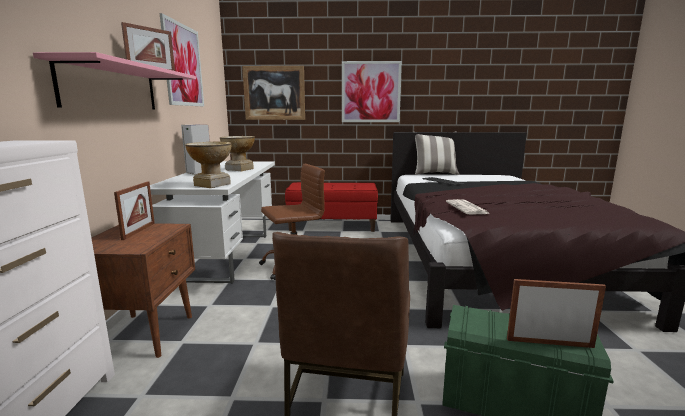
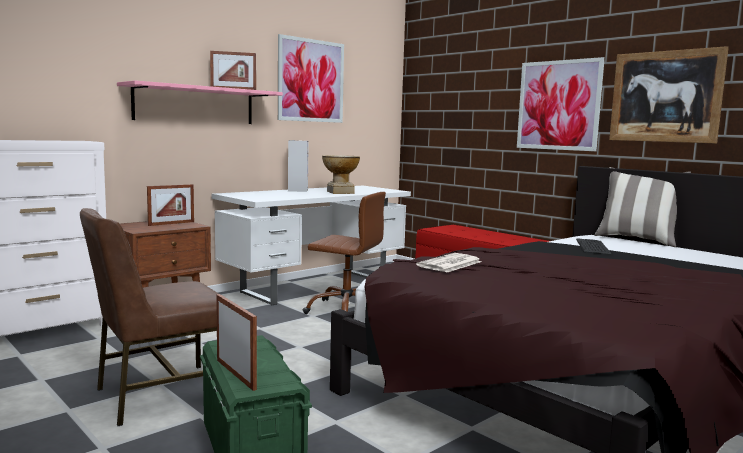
camera: 45 degrees right, 5 degrees down
vase [185,142,232,188] -> none
picture [242,66,305,120] -> picture moved to [609,46,729,144]

